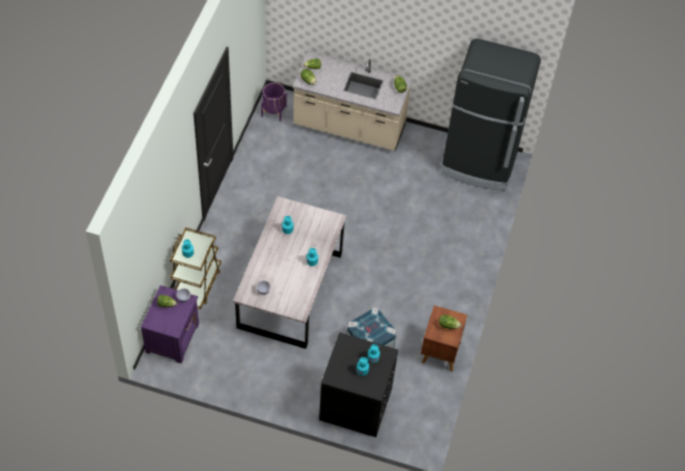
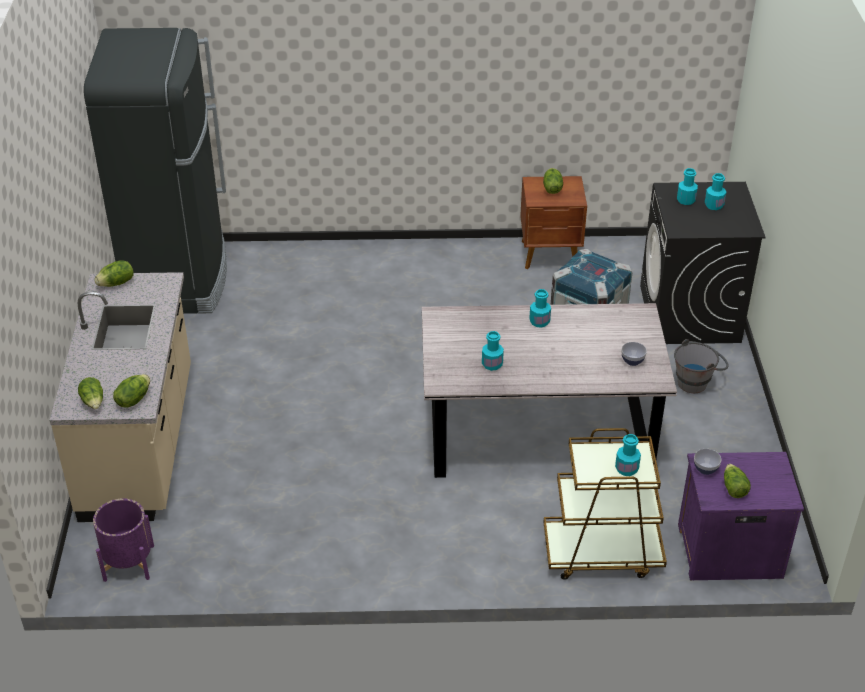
camera: 105 degrees left, 15 degrees down
none -> grey bucket [674,339,729,393]

